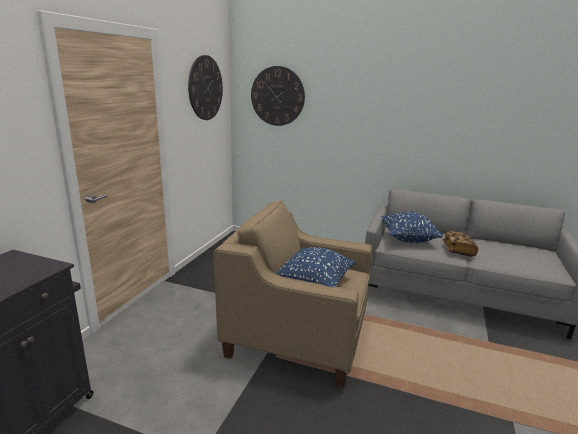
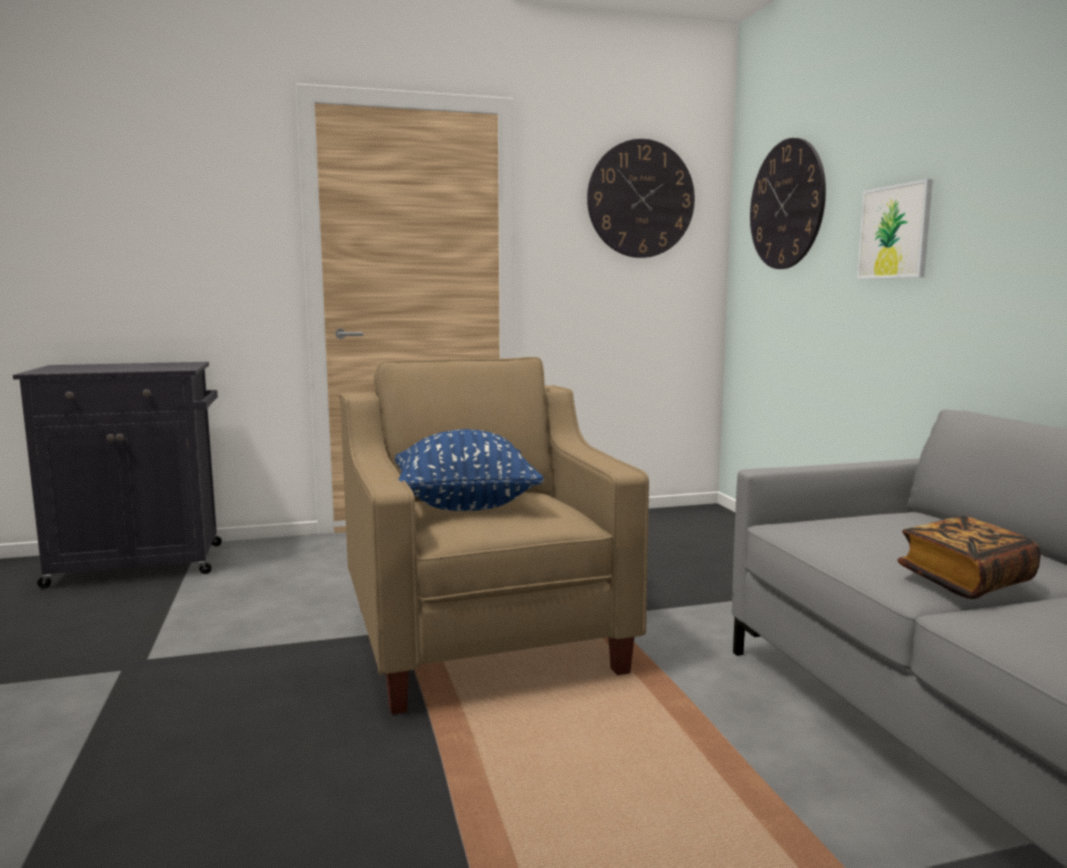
camera: 55 degrees right, 10 degrees down
blue pillow [381,211,443,243] -> none
none -> picture [857,179,933,279]

